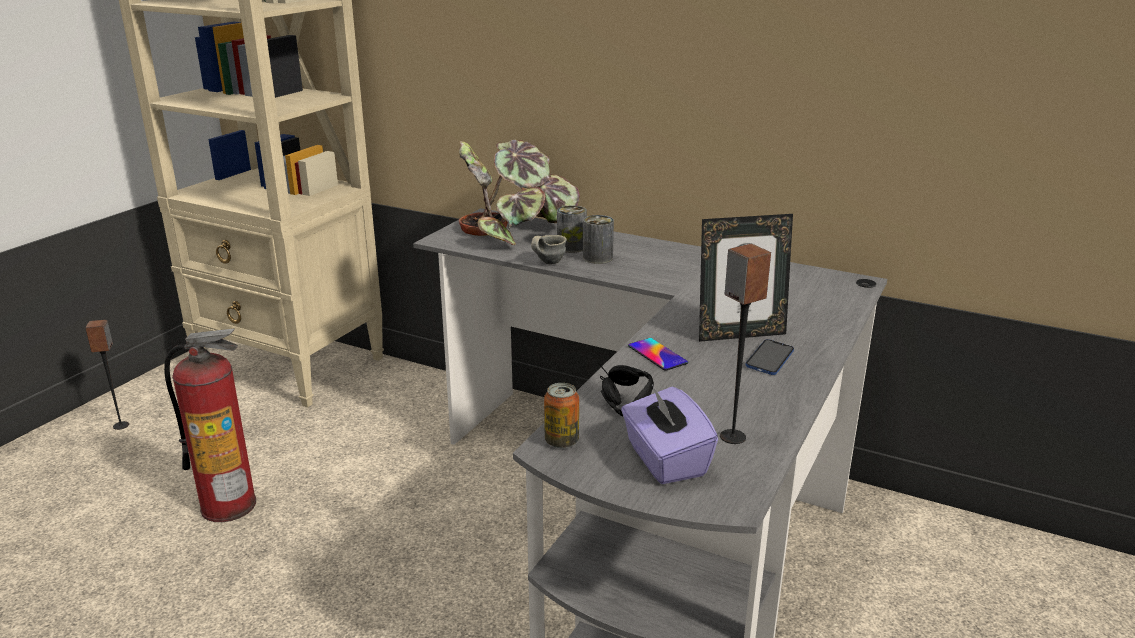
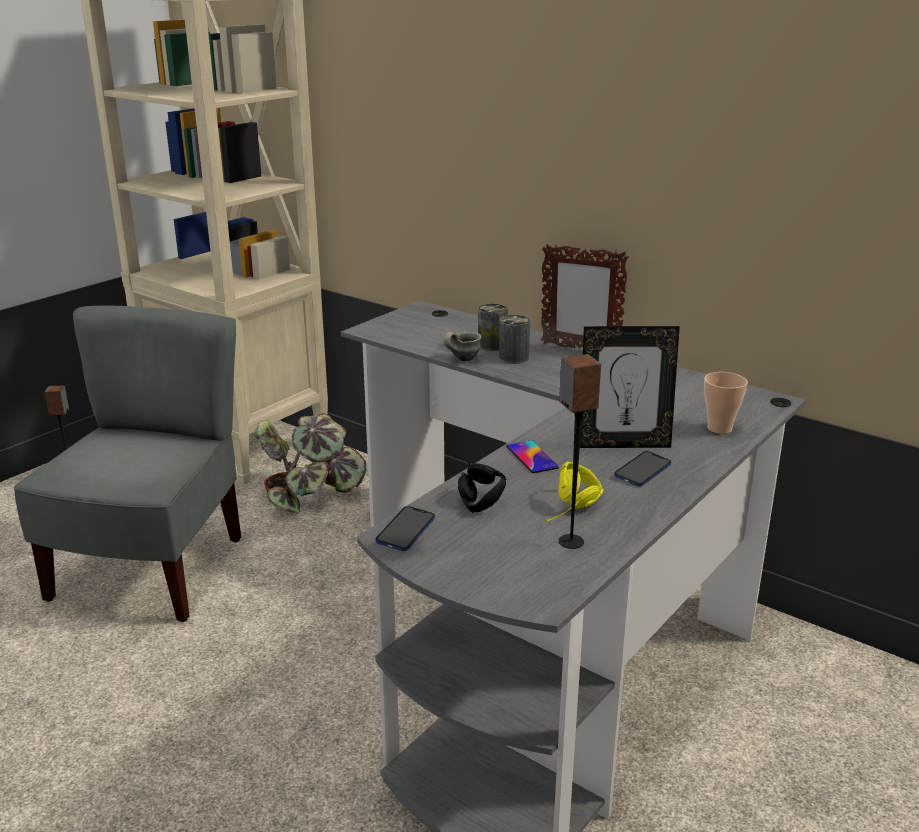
camera: 10 degrees right, 0 degrees up
fire extinguisher [164,328,256,522] -> grey chair [14,306,241,622]
potted plant [459,139,580,245] -> potted plant moved to [255,413,367,514]
can [544,383,579,448] -> phone [376,506,435,551]
purple tissue box [621,385,718,484] -> none
none -> picture frame [541,244,629,349]
none -> yellow headphones [545,461,604,522]
none -> cup [704,372,748,434]

